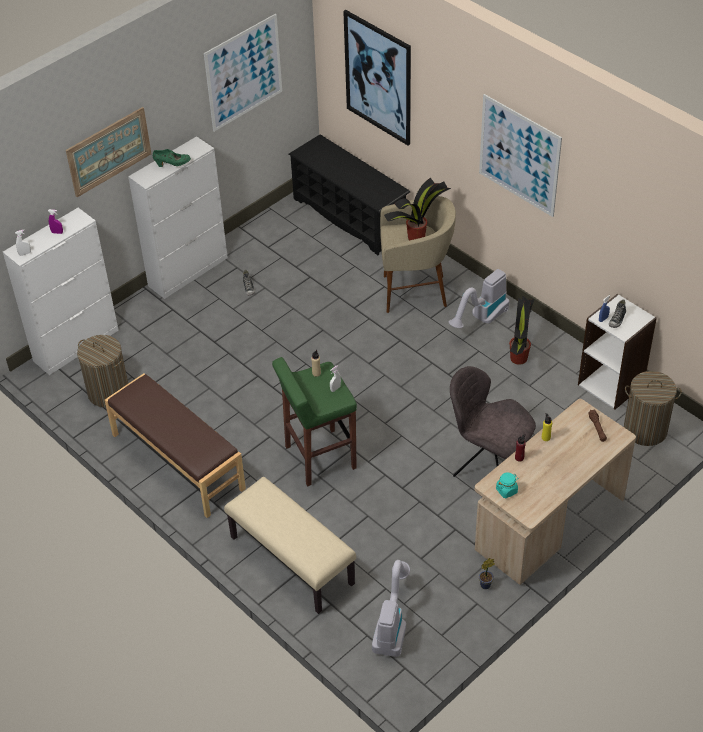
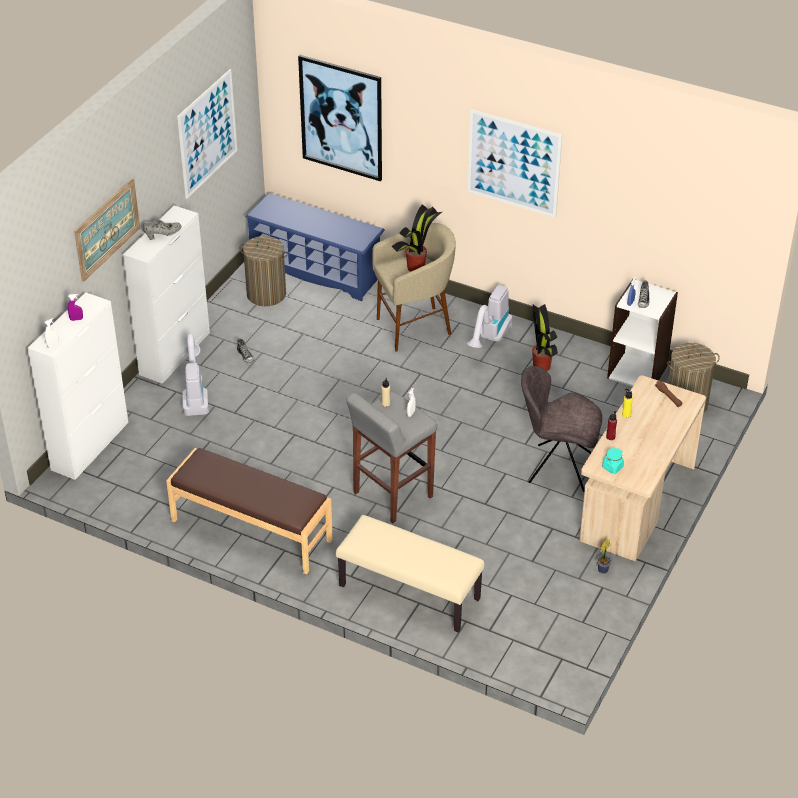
camera: 20 degrees left, 5 degrees down
laundry basket [77,335,128,407] -> laundry basket moved to [240,236,288,306]
green shoe [153,149,191,167] -> grey shoe [143,220,182,240]
green stool [272,357,357,487] -> grey stool [346,391,437,523]
black shoe rack [289,134,410,255] -> blue shoe rack [245,193,385,301]
vacuum cleaner [372,560,410,657] -> vacuum cleaner moved to [182,333,209,416]

